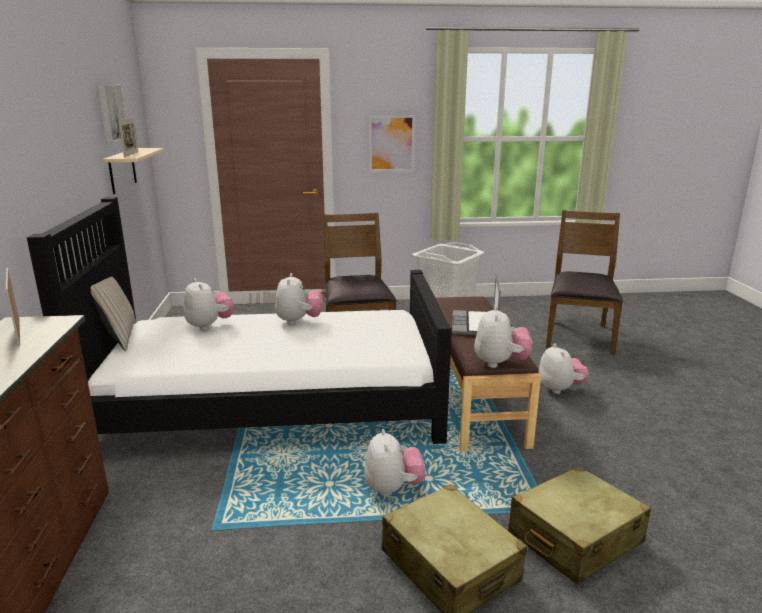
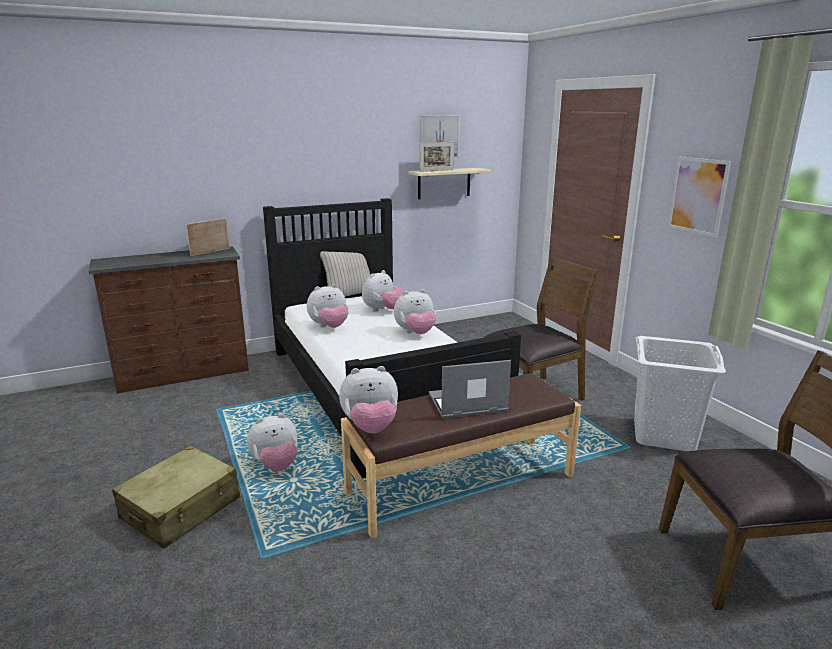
camera: 70 degrees right, 0 degrees up
beige suitcase [508,466,651,585] -> none
plush toy [539,343,589,394] -> plush toy moved to [307,284,349,328]

